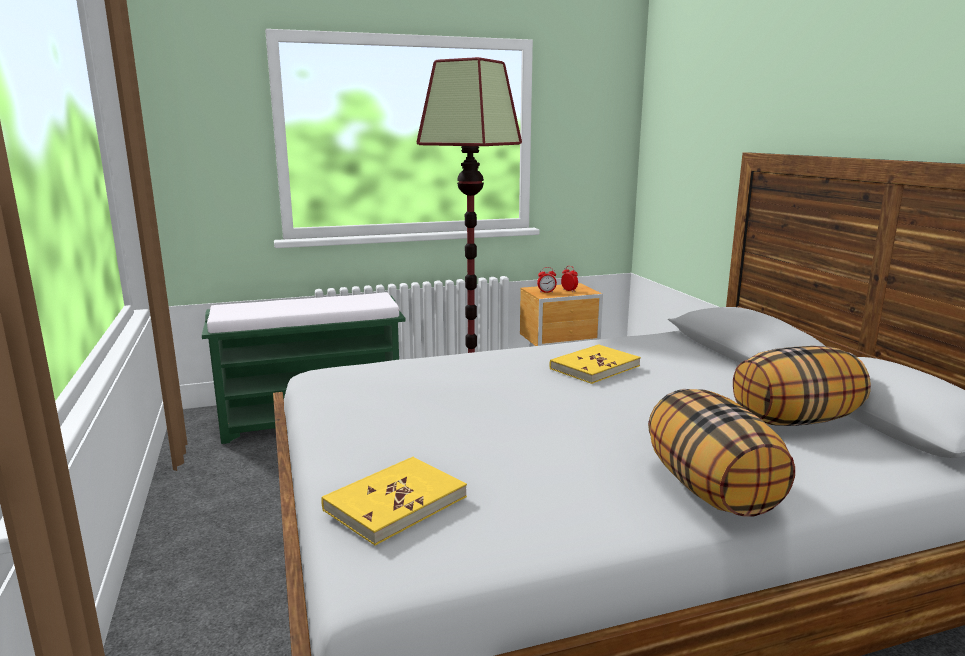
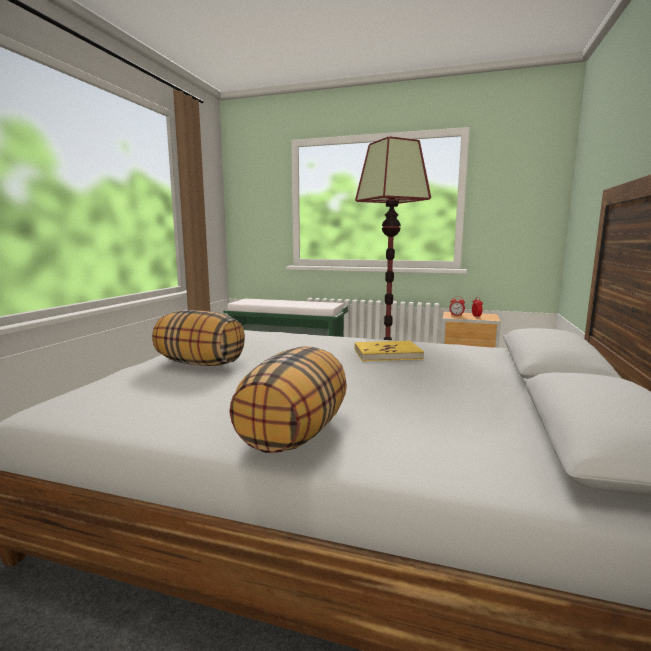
camera: 35 degrees right, 5 degrees down
yellow book [321,457,467,546] -> none
pillow [733,346,871,426] -> pillow moved to [152,310,245,366]

